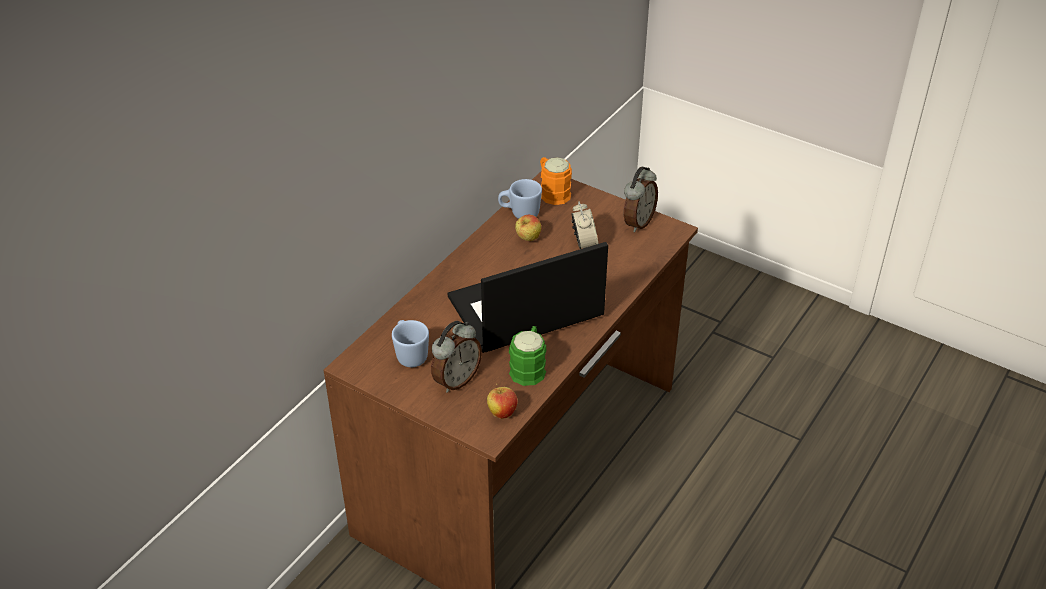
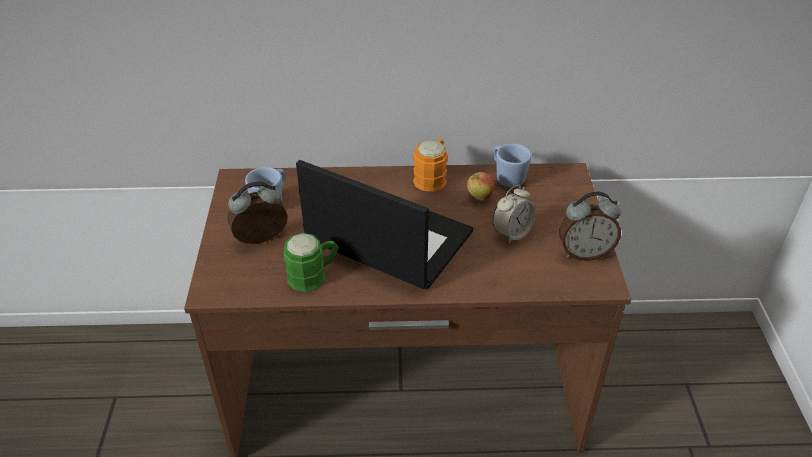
camera: 55 degrees right, 0 degrees up
alarm clock [431,321,482,393] -> alarm clock turned 150 degrees clockwise [227,182,288,244]
apple [487,383,517,419] -> none
orange mug [540,157,572,205] -> orange mug moved to [413,139,448,192]

